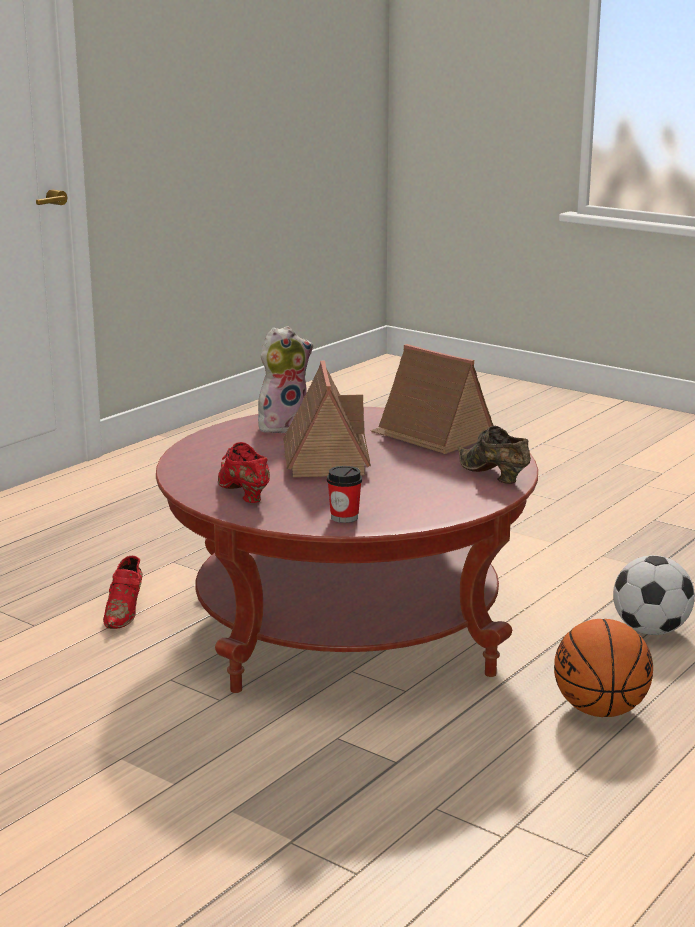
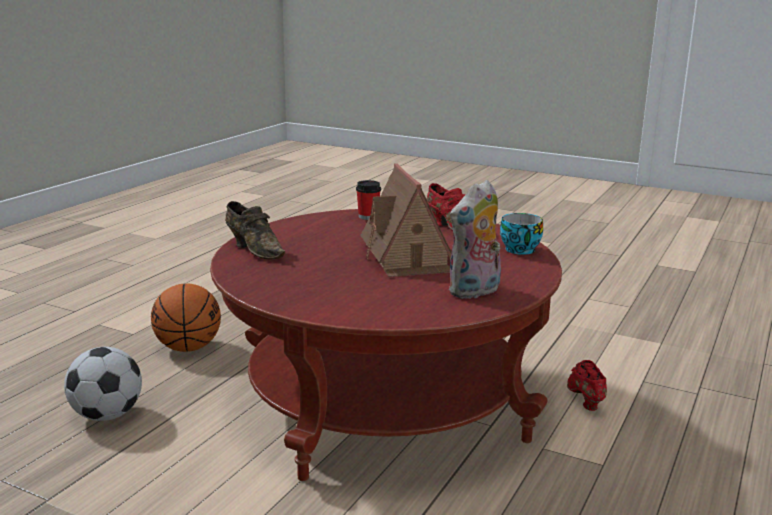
camera: 170 degrees right, 0 degrees up
toy house [370,344,494,454] -> none
none -> cup [500,213,543,255]

